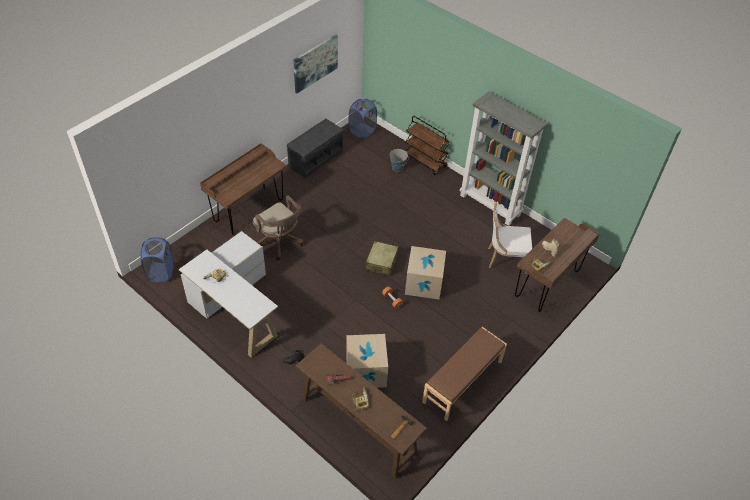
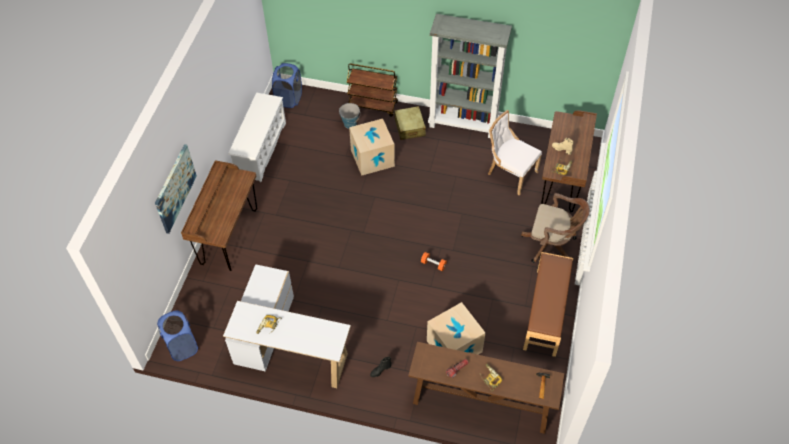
camera: 25 degrees left, 5 degrees up
brown office chair [252,195,303,260] -> brown office chair moved to [521,193,590,263]
grey bench [287,119,343,178] -> white shoe rack [228,92,286,182]
picture [293,35,338,93] -> picture moved to [155,144,197,234]
beige suitcase [365,241,398,276] -> beige suitcase moved to [394,106,426,140]
cardboard box [405,246,446,299] -> cardboard box moved to [349,119,395,176]
white chair [488,203,532,274] -> white chair turned 60 degrees clockwise [488,110,542,196]

